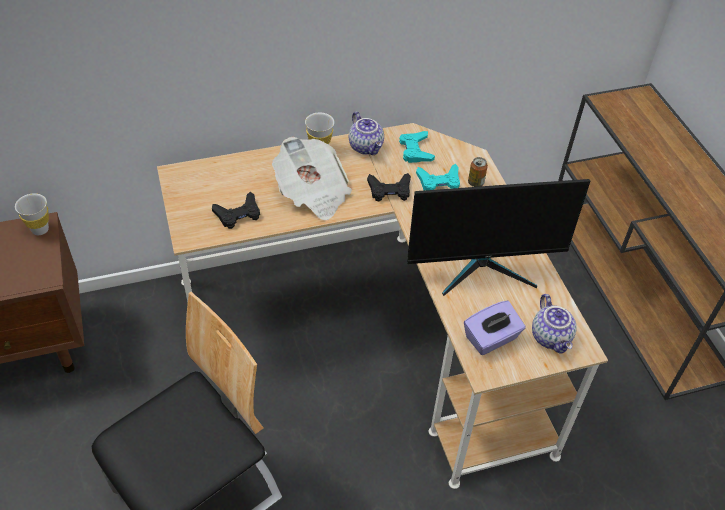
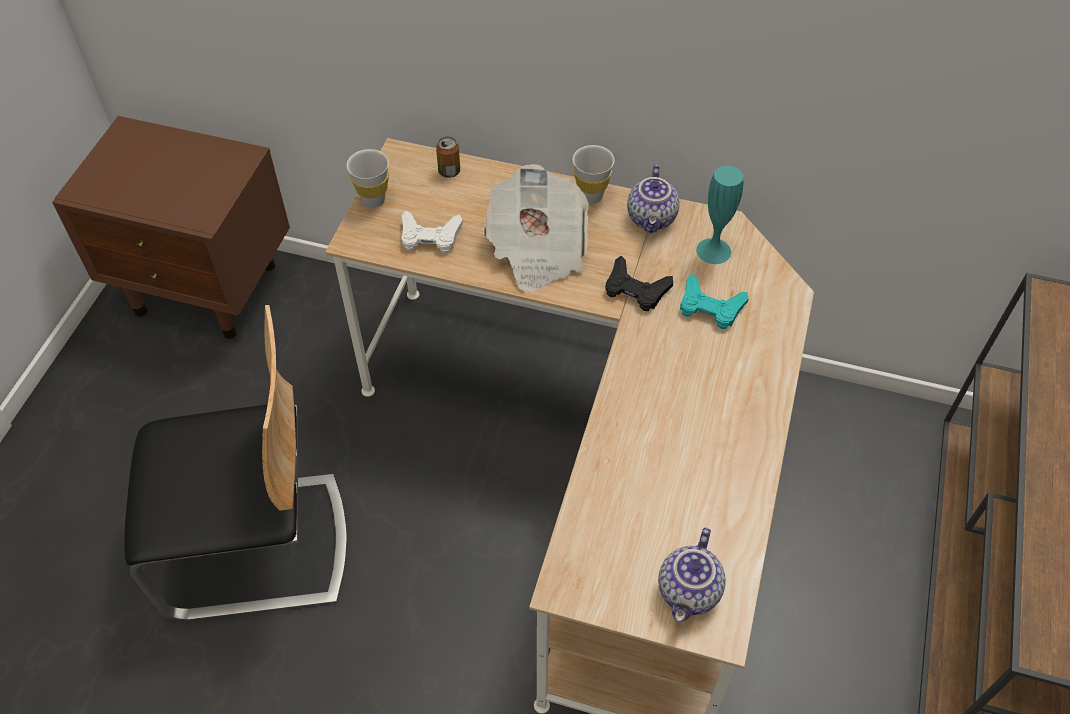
camera: 35 degrees right, 5 degrees up
white cup [15,193,49,235] -> white cup moved to [347,149,389,208]
black game controller [212,192,260,229] -> white game controller [401,211,463,254]
turquoise game controller [399,131,435,163] -> turquoise vase [696,165,743,264]
monitor [407,179,590,296] -> none
purple tissue box [464,301,525,355] -> none
can [468,157,488,187] -> can moved to [436,136,460,178]

